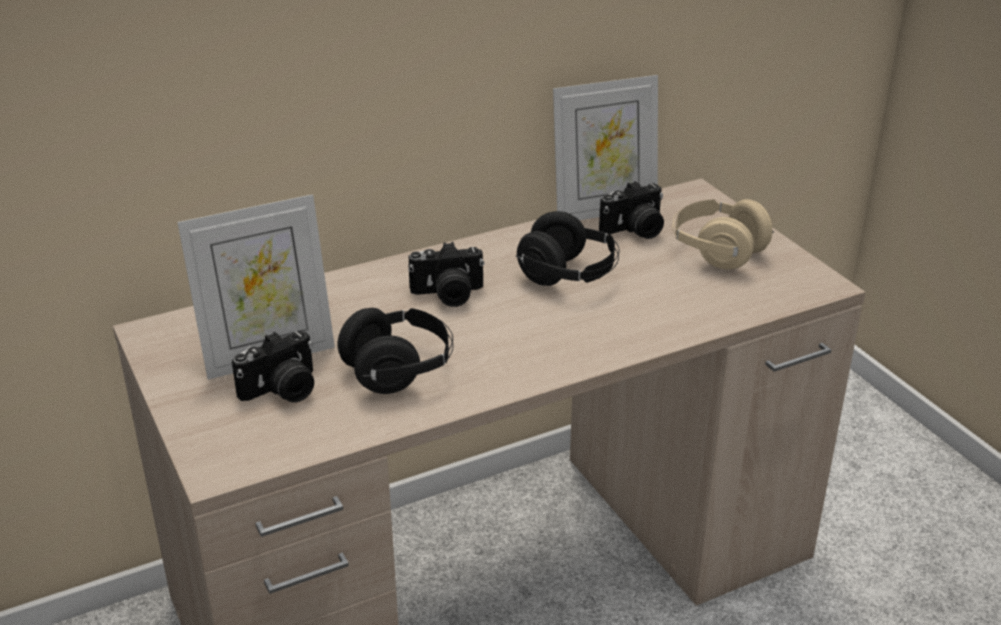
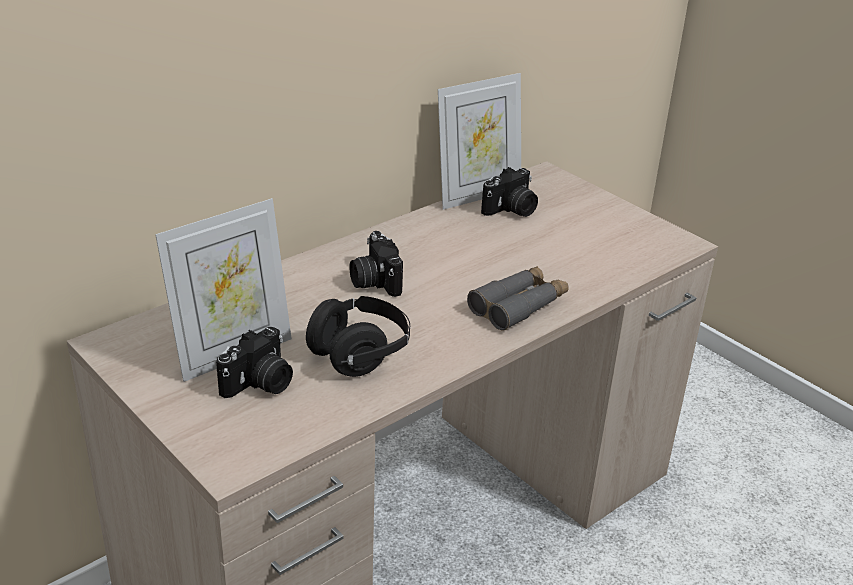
camera: 15 degrees left, 0 degrees up
camera [408,242,485,307] -> camera turned 90 degrees clockwise [349,231,403,297]
black headphones [516,211,620,286] -> none
beige headphones [672,199,774,269] -> none
none -> grey binoculars [467,266,569,331]

